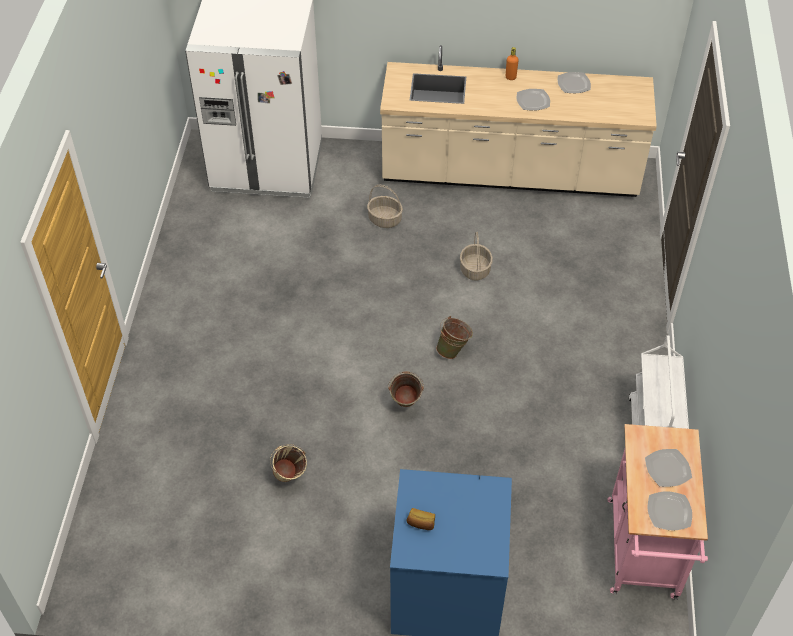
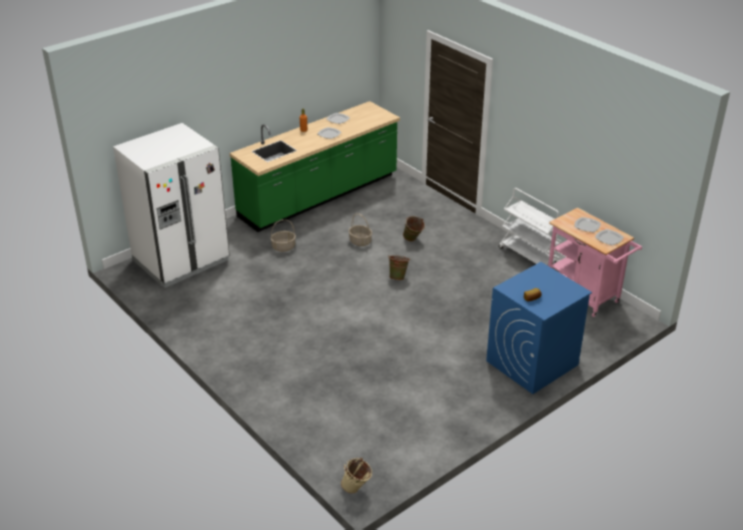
camera: 45 degrees left, 15 degrees down
beige bucket [270,444,307,482] -> beige bucket moved to [341,458,372,494]
beige counter [380,45,657,197] -> green counter [230,101,400,232]
green bucket [388,371,424,407] -> green bucket moved to [403,216,425,241]

